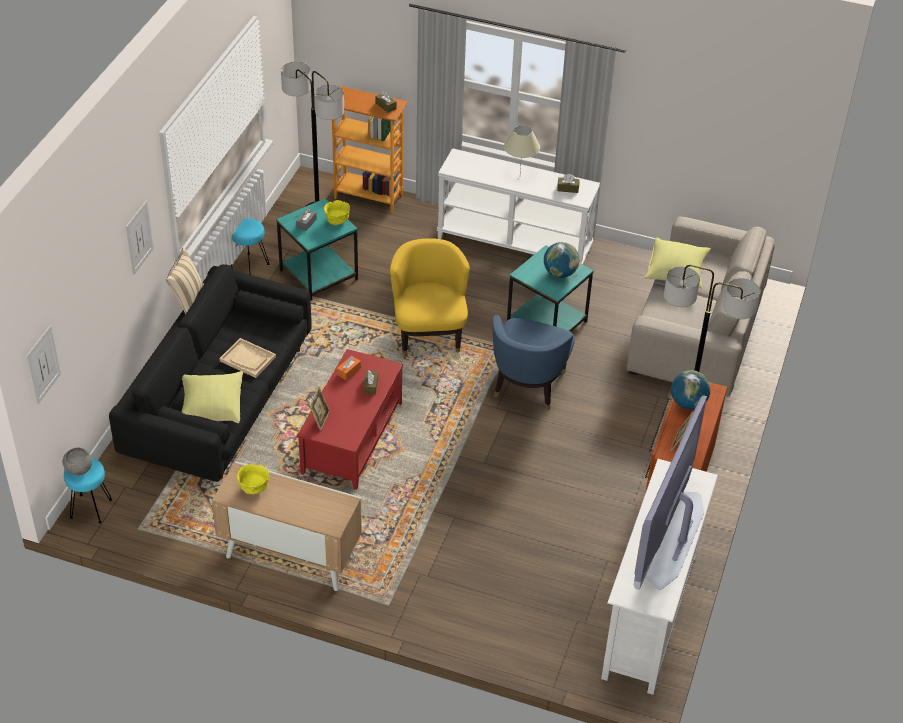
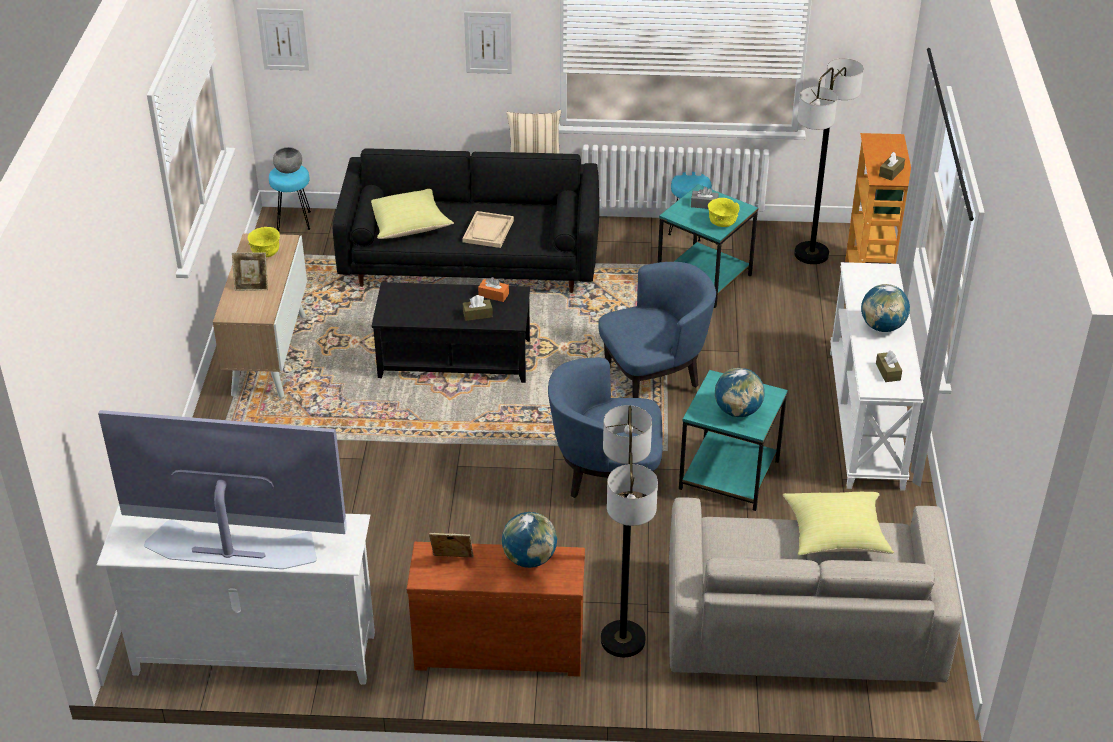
camera: 75 degrees right, 5 degrees down
red coffee table [297,349,403,490] -> black coffee table [371,282,530,383]
picture frame [309,386,330,430] -> picture frame moved to [232,252,268,291]
yellow armchair [390,238,470,356] -> blue armchair [598,262,716,398]
beige table lamp [504,125,540,171] -> globe [861,284,910,332]

